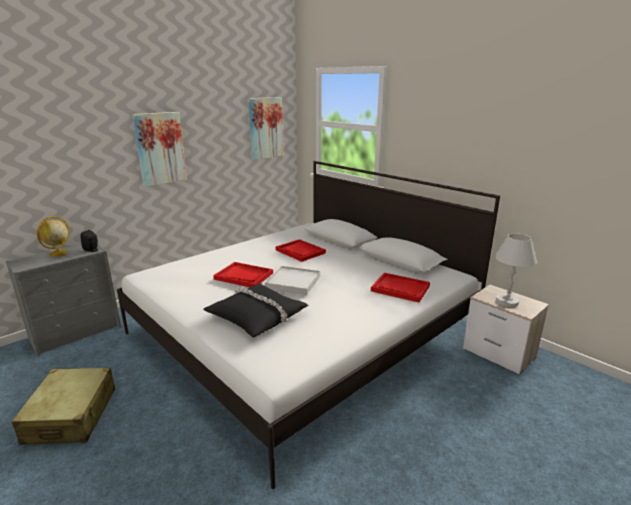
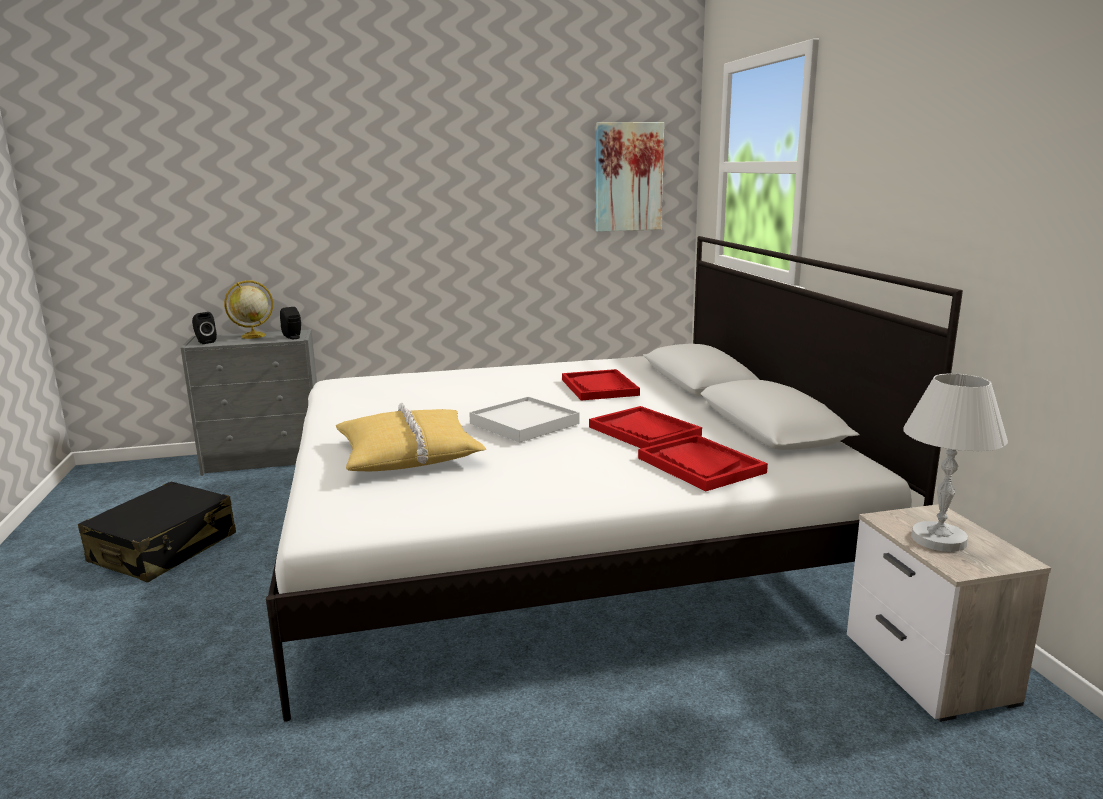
camera: 30 degrees right, 5 degrees down
beige suitcase [12,367,115,445] -> black suitcase [78,482,236,582]
picture [132,112,187,187] -> none
black pillow [203,284,309,337] -> yellow pillow [336,402,486,471]
red tray [213,262,273,287] -> red tray moved to [589,406,702,449]
none -> black speaker [192,312,217,344]

